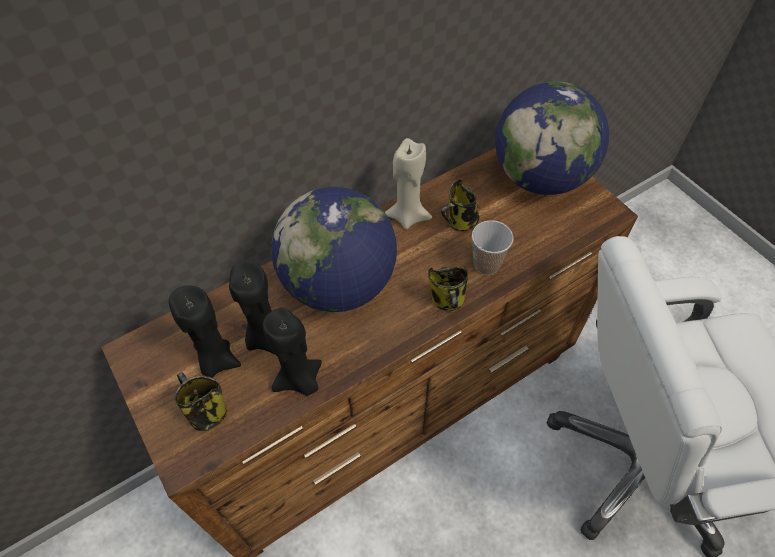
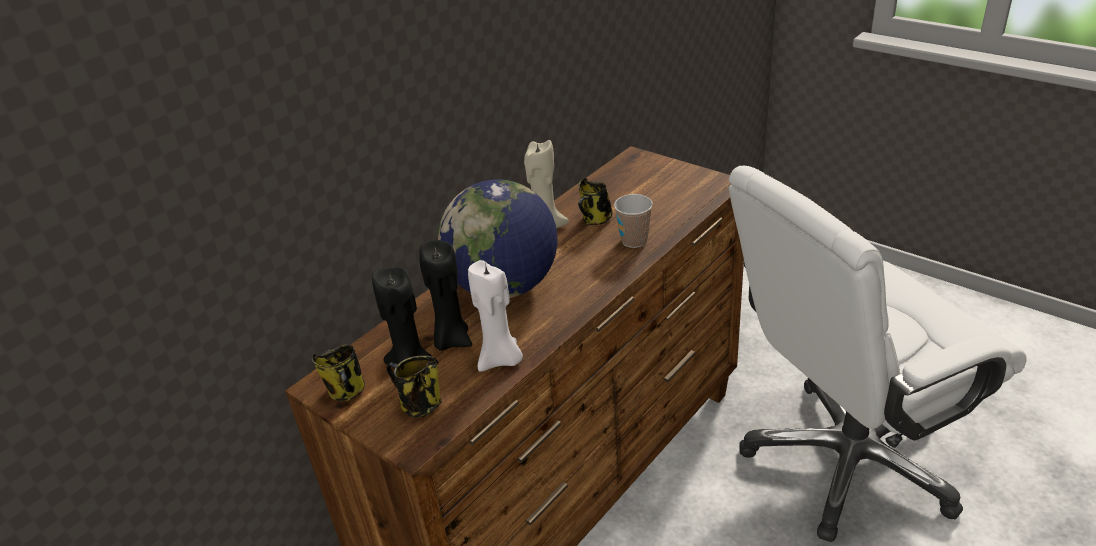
camera: 15 degrees left, 20 degrees down
black candle [263,308,322,396] -> white candle [468,260,523,372]
mug [428,266,468,311] -> mug moved to [311,344,365,401]
globe [495,82,609,195] -> none

